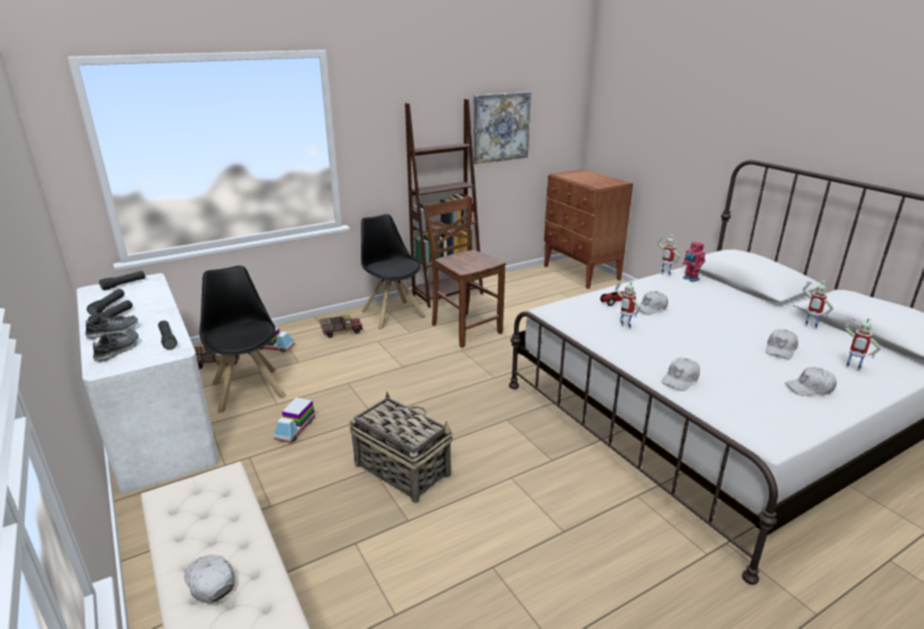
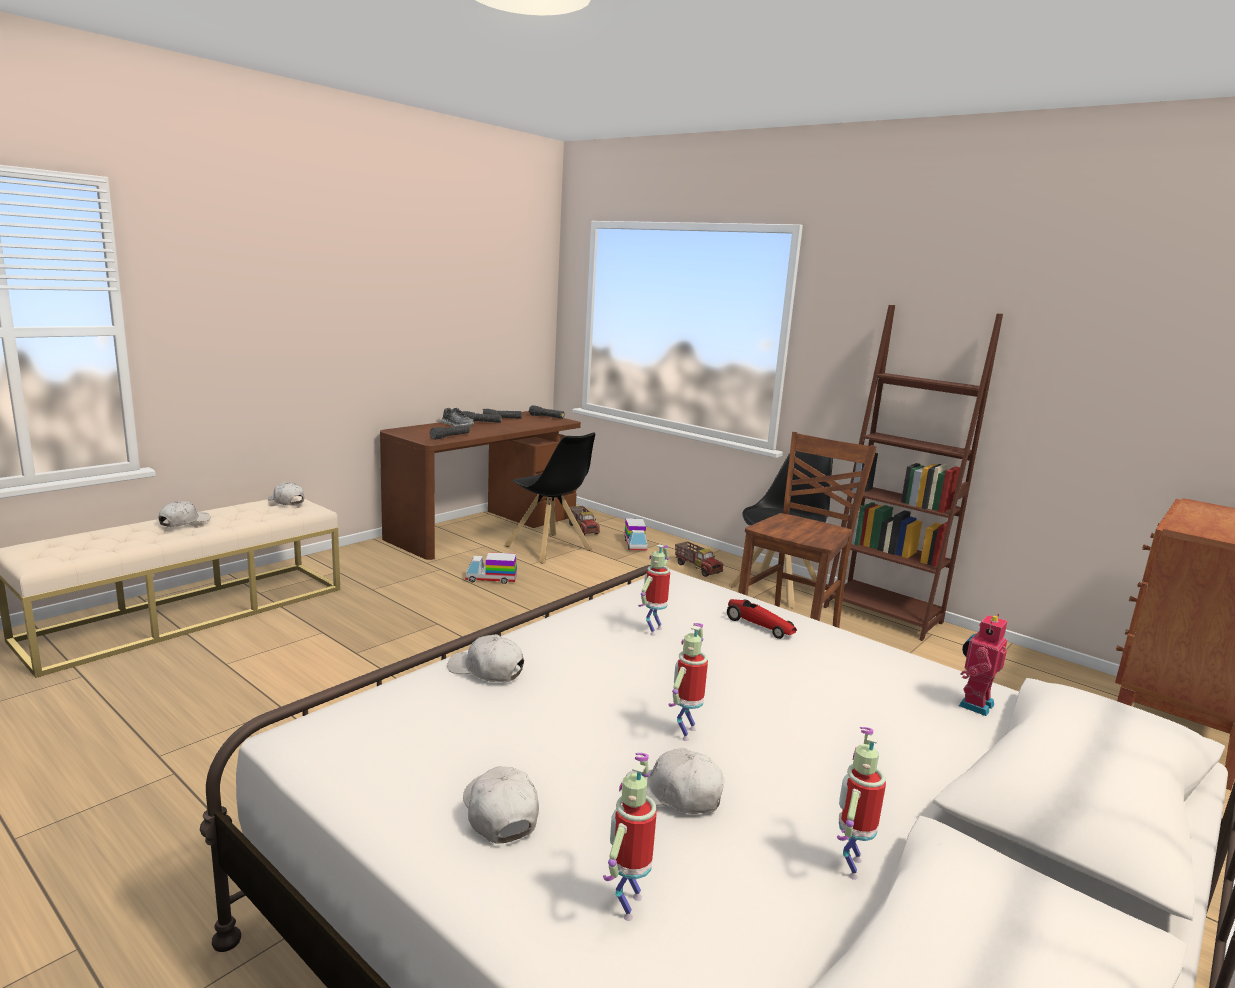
camera: 70 degrees right, 10 degrees down
white desk [77,273,219,494] -> brown desk [380,411,581,560]
shoe [93,330,139,363] -> none
black chair [200,266,286,413] -> black chair turned 90 degrees clockwise [504,432,595,563]
basket [349,391,453,503] -> none
picture [473,92,531,164] -> none
white cap [634,291,668,315] -> white cap moved to [267,482,304,505]
toy robot [657,235,680,276] -> toy robot moved to [668,623,708,741]

